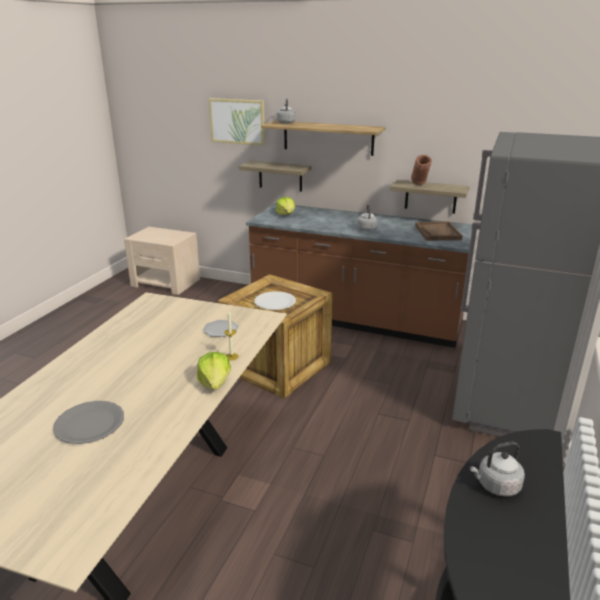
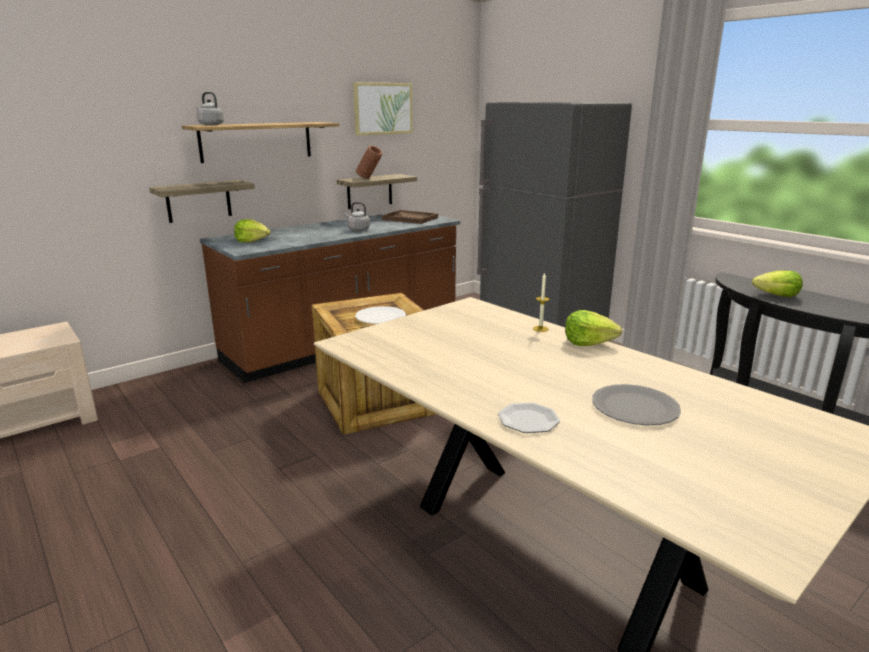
camera: 60 degrees left, 5 degrees down
plate [203,320,239,337] -> plate moved to [498,403,560,433]
picture [209,98,265,146] -> picture moved to [353,82,413,135]
grey kettle [470,442,525,497] -> lettuce [752,270,803,297]

